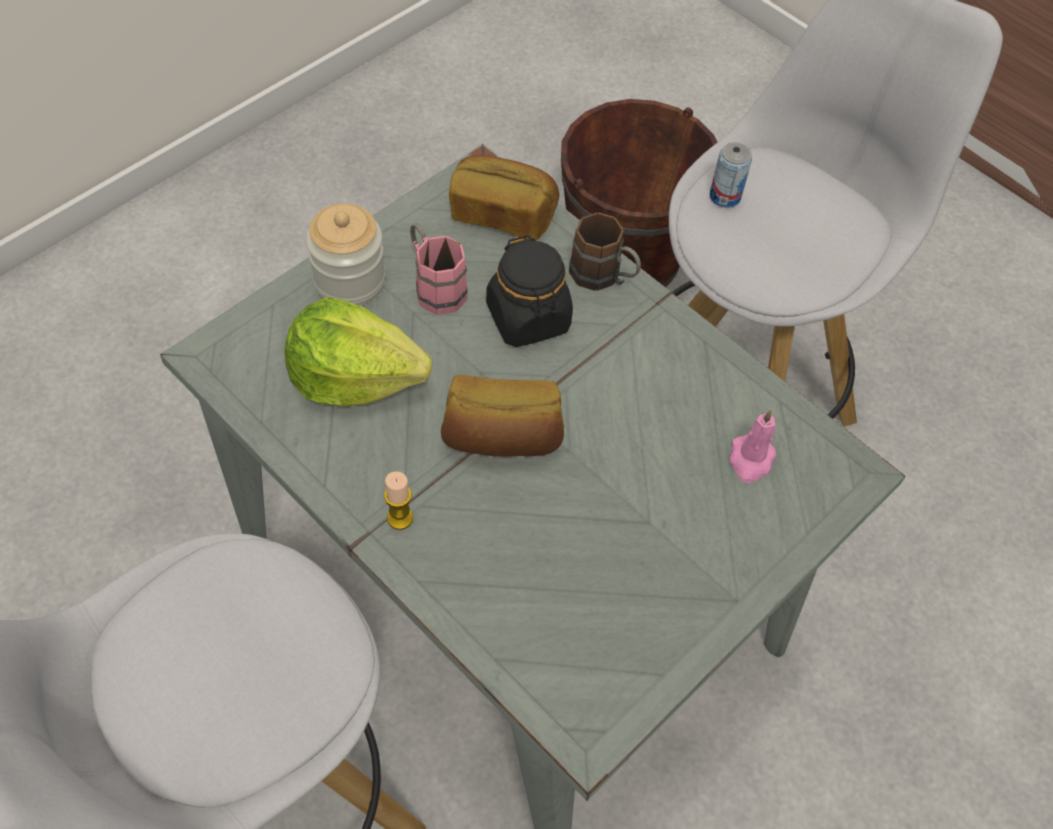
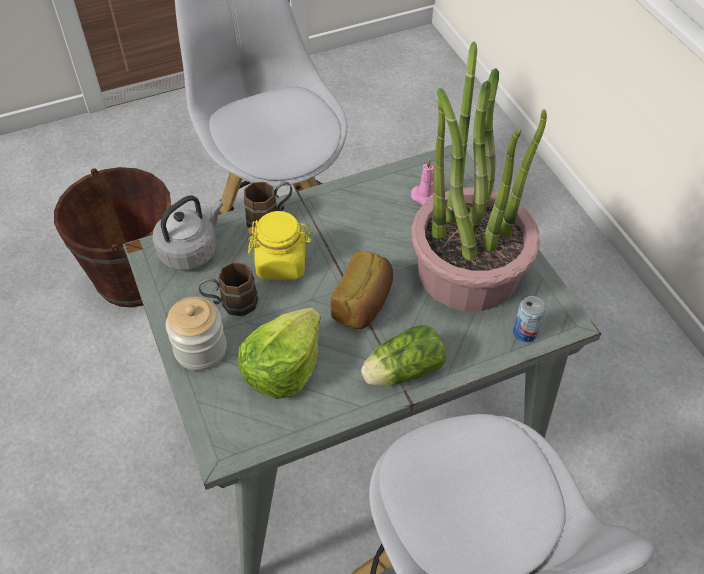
camera: 65 degrees left, 5 degrees down
candle [384,471,413,530] -> lettuce [361,325,446,386]
pink mug [410,223,468,315] -> brown mug [199,262,258,316]
bread [449,155,559,241] -> grey kettle [152,196,223,271]
black jar [486,235,573,347] -> yellow jar [248,211,312,280]
can [709,142,752,208] -> can moved to [513,296,545,342]
none -> potted plant [411,42,547,311]

